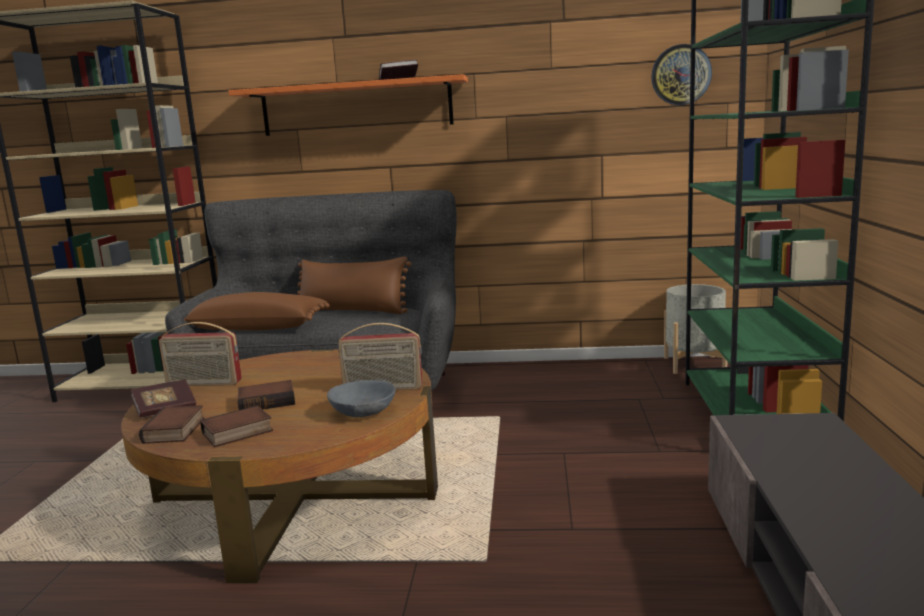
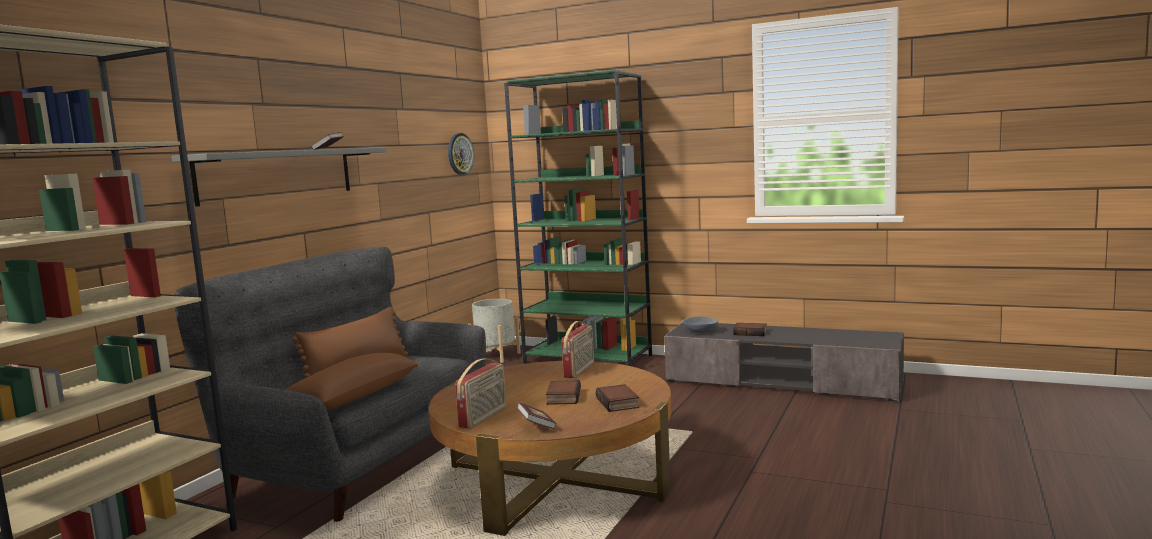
camera: 70 degrees left, 5 degrees down
book [139,405,204,444] -> book moved to [733,323,767,336]
orange shelf [228,74,468,136] -> grey shelf [171,147,386,207]
grey bowl [327,380,396,417] -> grey bowl moved to [683,316,719,333]

